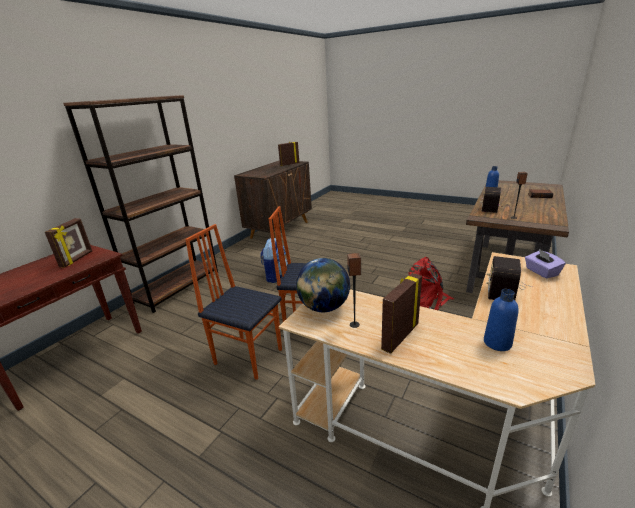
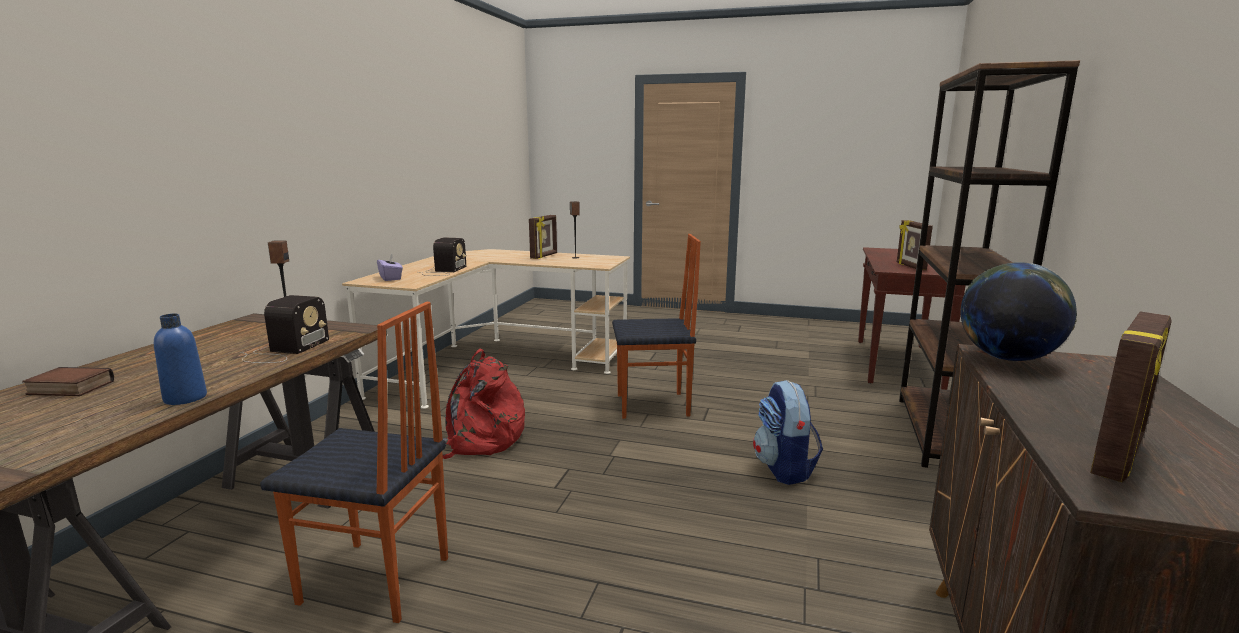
camera: 165 degrees right, 10 degrees down
chair [185,224,282,380] -> chair moved to [260,302,448,623]
globe [296,258,350,312] -> globe moved to [960,262,1077,361]
blue bottle [484,289,519,351] -> none

